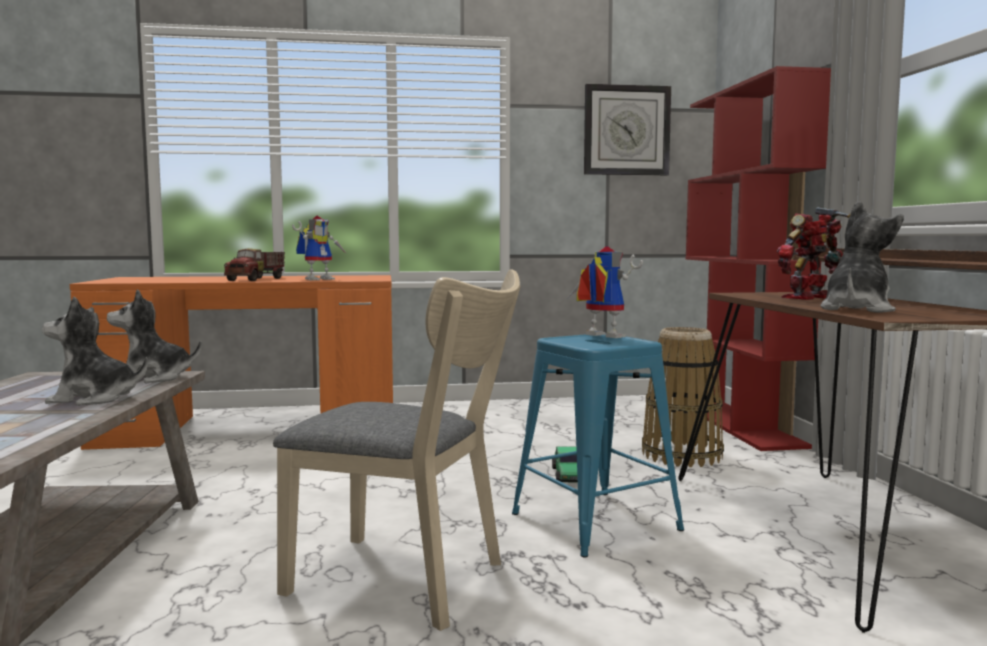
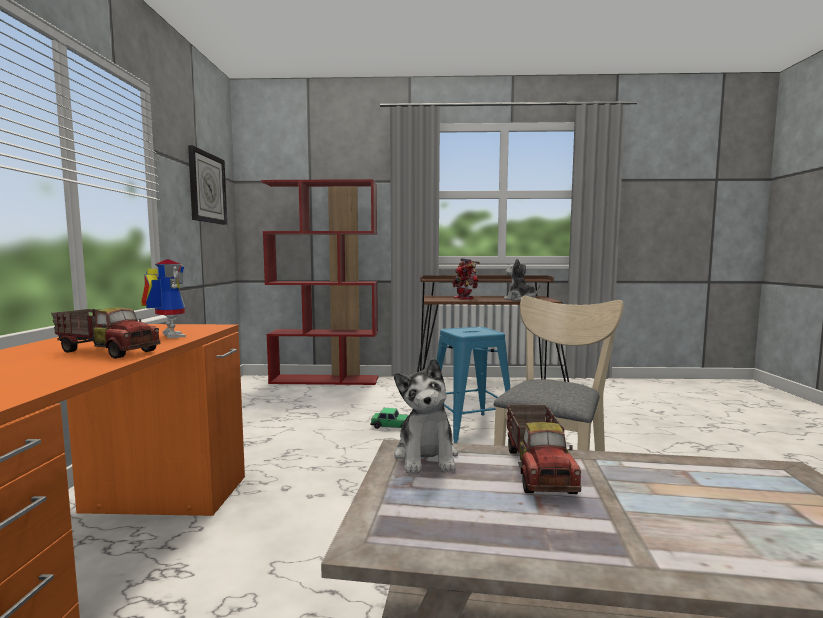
camera: 80 degrees left, 0 degrees up
plush toy [42,297,148,406] -> toy truck [507,404,581,494]
toy robot [569,246,643,338] -> none
basket [642,327,724,467] -> none

